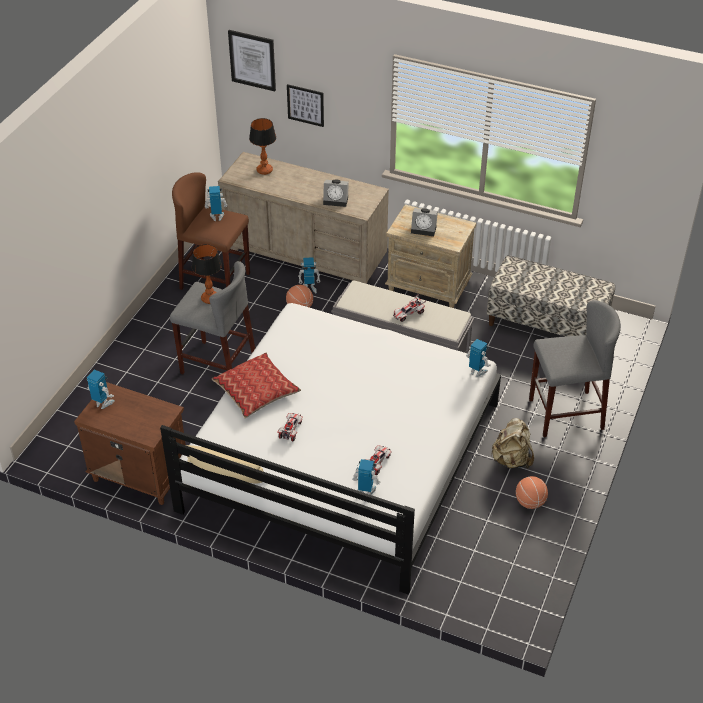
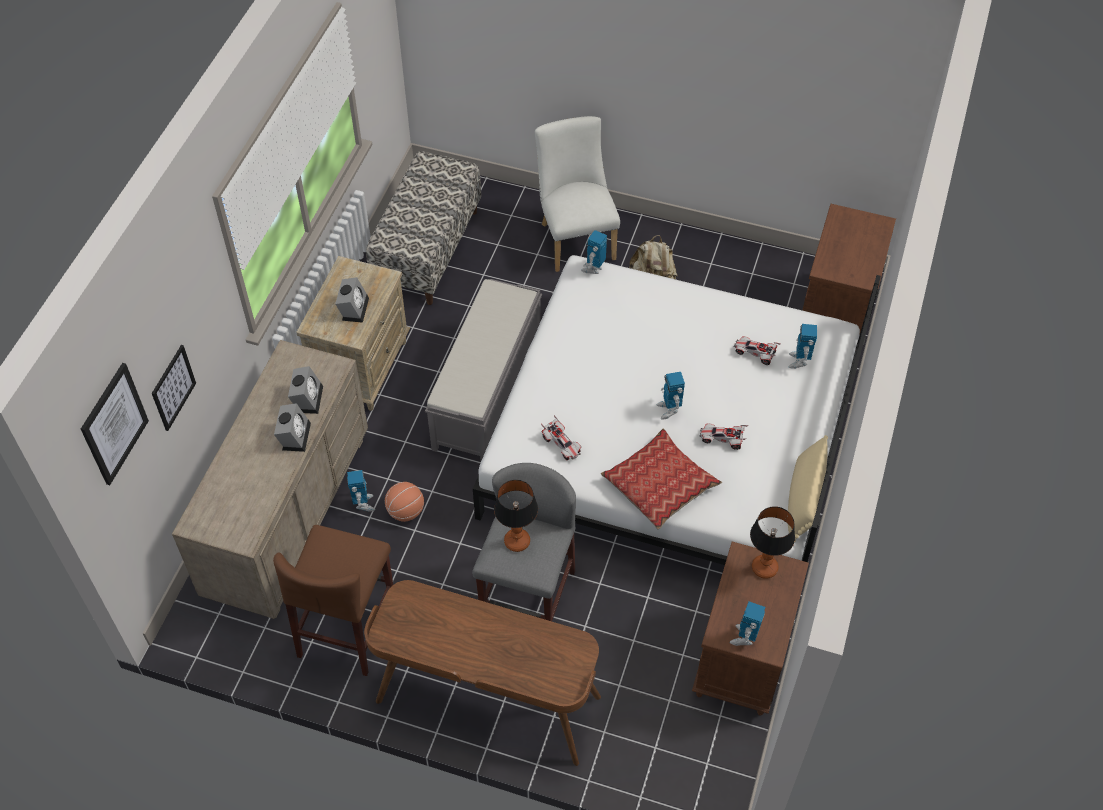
camera: 95 degrees left, 10 degrees up
toy robot [205,186,227,221] -> toy robot moved to [656,372,685,420]
table lamp [249,118,276,175] -> table lamp moved to [750,507,795,579]
toy car [393,294,426,322] -> toy car moved to [541,415,581,460]
basketball [516,476,548,509] -> none
grey stool [529,300,621,437] -> white chair [535,116,620,272]
none -> alarm clock [274,403,311,452]
none -> brown desk [364,580,601,766]
none -> brown nightstand [802,204,896,354]

